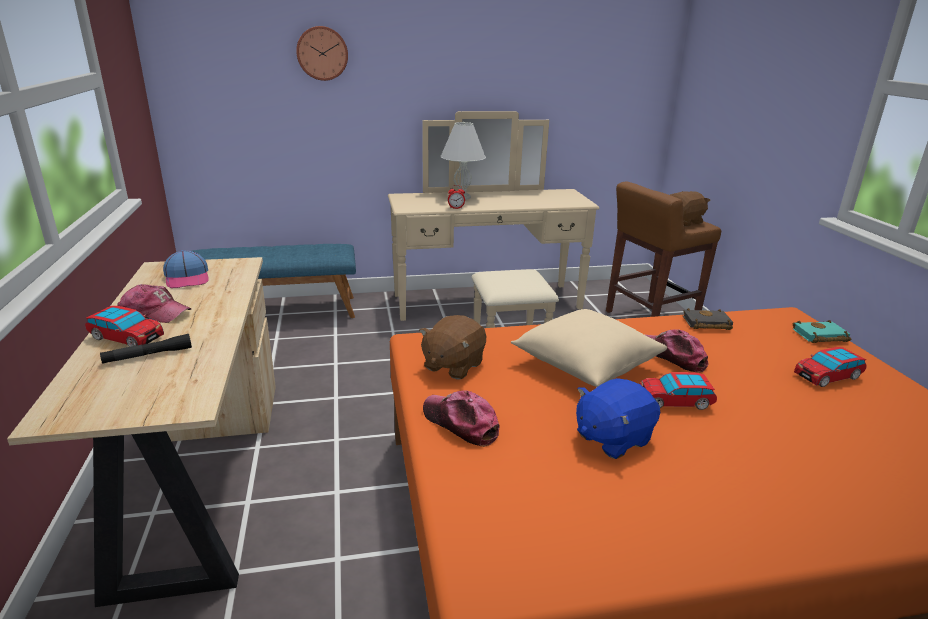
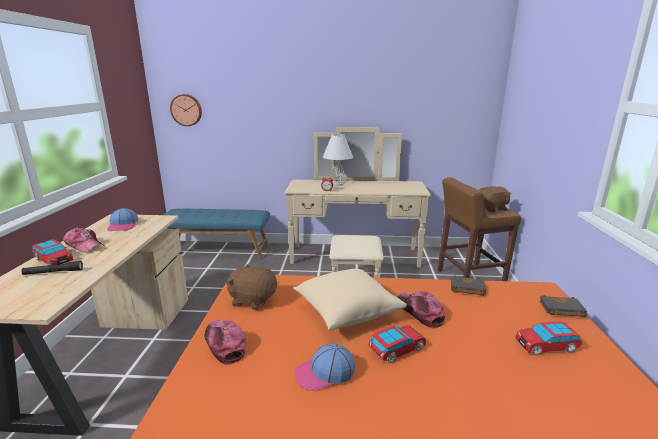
camera: 15 degrees right, 5 degrees down
wall clock [296,26,348,81] -> wall clock moved to [170,94,202,126]
brown plush toy [419,315,486,380] -> brown plush toy turned 60 degrees clockwise [226,264,277,310]
blue plush toy [576,378,660,459] -> cap [294,344,355,391]
toy car [640,372,717,410] -> toy car turned 135 degrees clockwise [368,325,426,363]
turquoise book [793,320,851,343] -> black book [540,295,587,317]

